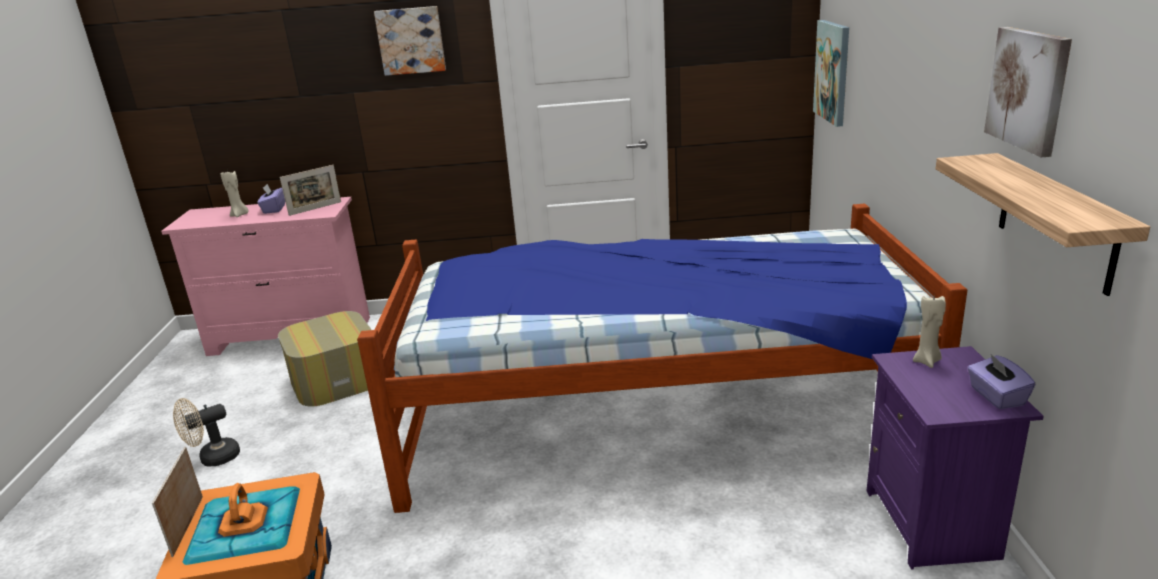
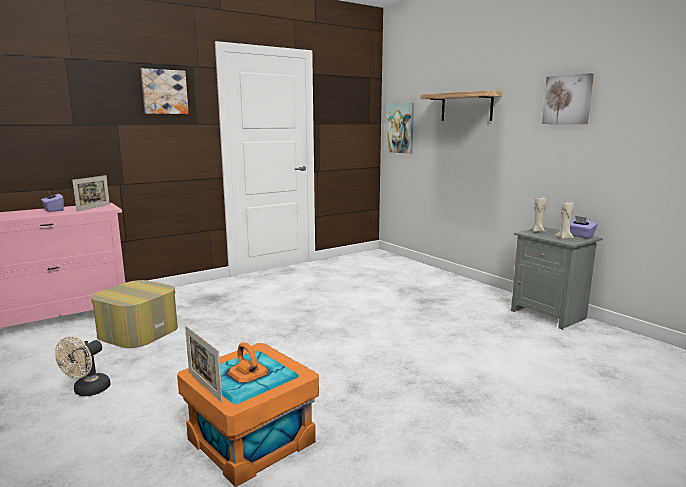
camera: 35 degrees left, 10 degrees down
beige candle [221,171,249,217] -> beige candle moved to [555,202,574,239]
bed [357,203,967,513] -> none
purple nightstand [867,346,1044,570] -> grey nightstand [511,227,603,330]
shelf [936,153,1150,296] -> shelf moved to [420,90,503,121]

